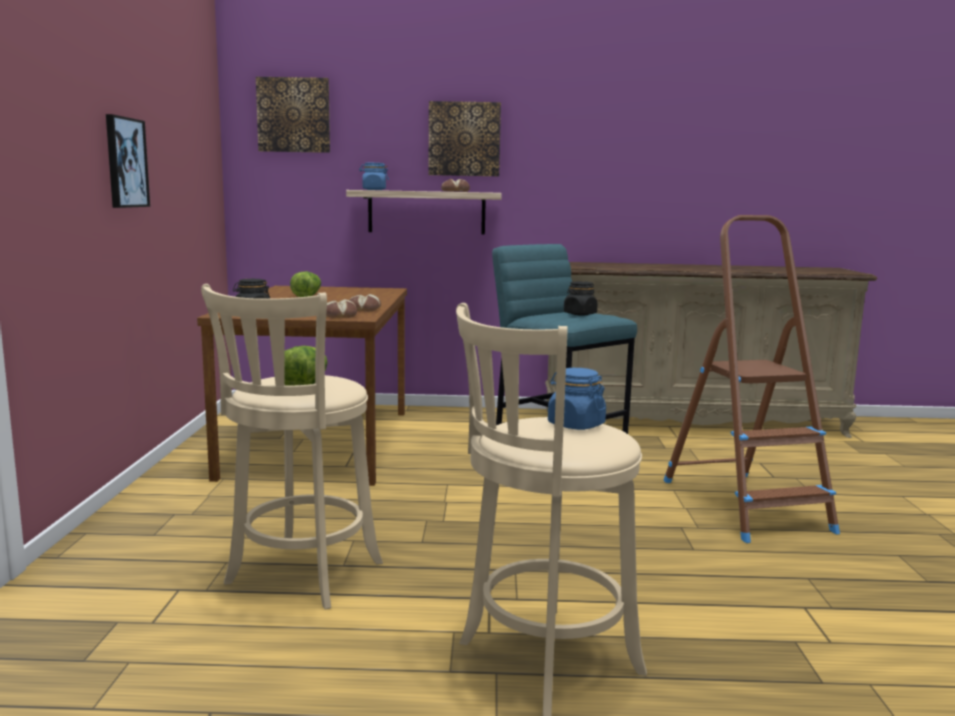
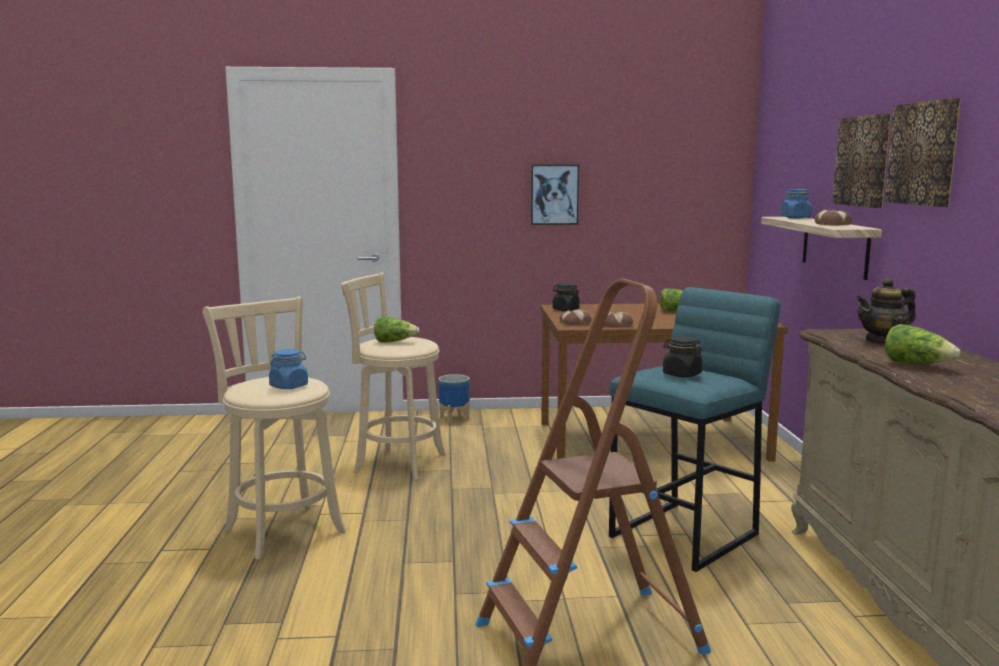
camera: 85 degrees right, 0 degrees up
picture [256,77,330,153] -> picture moved to [885,98,961,207]
none -> planter [439,374,470,423]
none -> teapot [856,277,916,345]
none -> lettuce [885,324,960,364]

